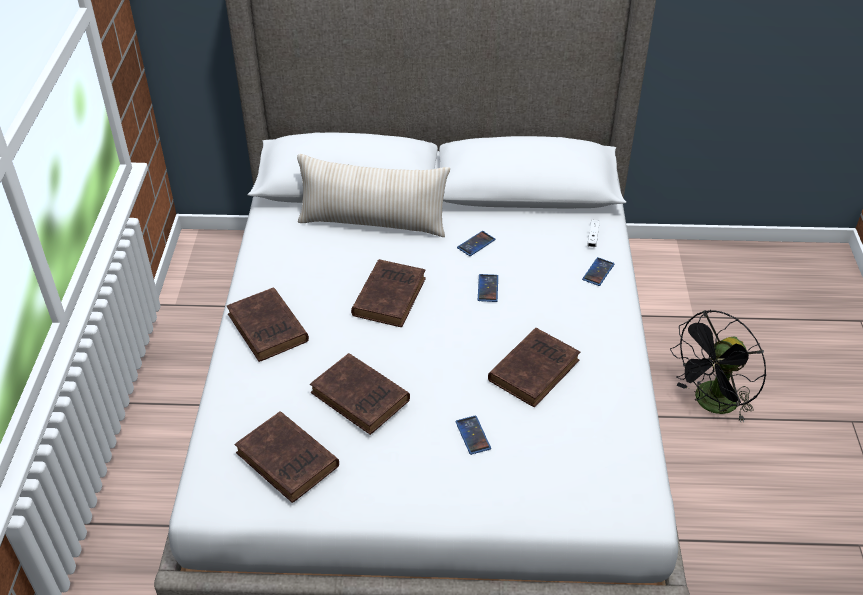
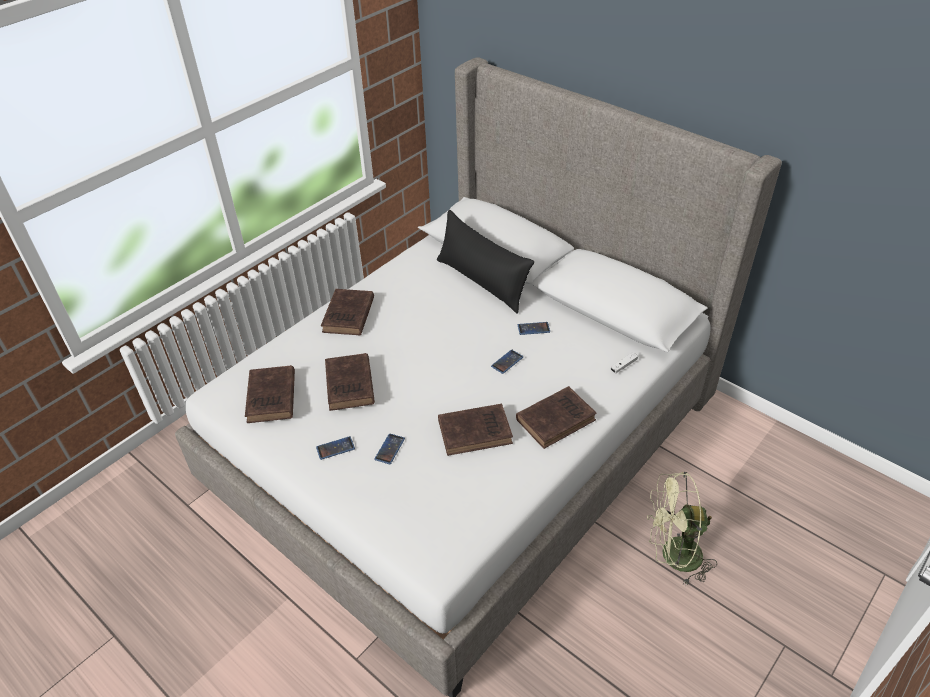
camera: 40 degrees right, 0 degrees up
beige pillow [297,154,450,237] -> black pillow [437,210,534,314]
brown book [351,259,426,327] -> brown book moved to [516,386,597,449]
phone [582,257,614,286] -> phone moved to [316,436,355,460]
black fan [670,310,766,422] -> green fan [647,472,717,586]

